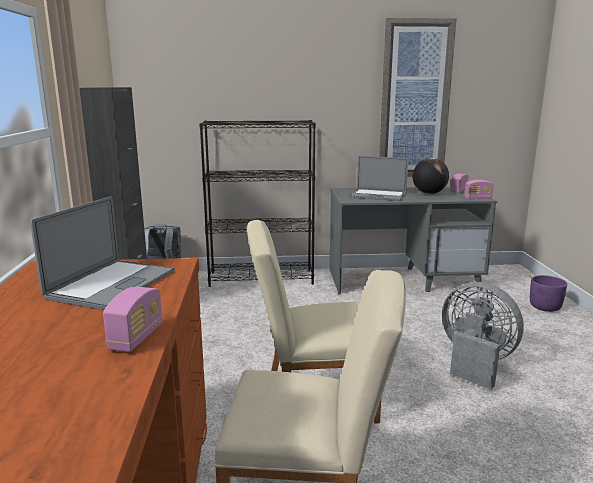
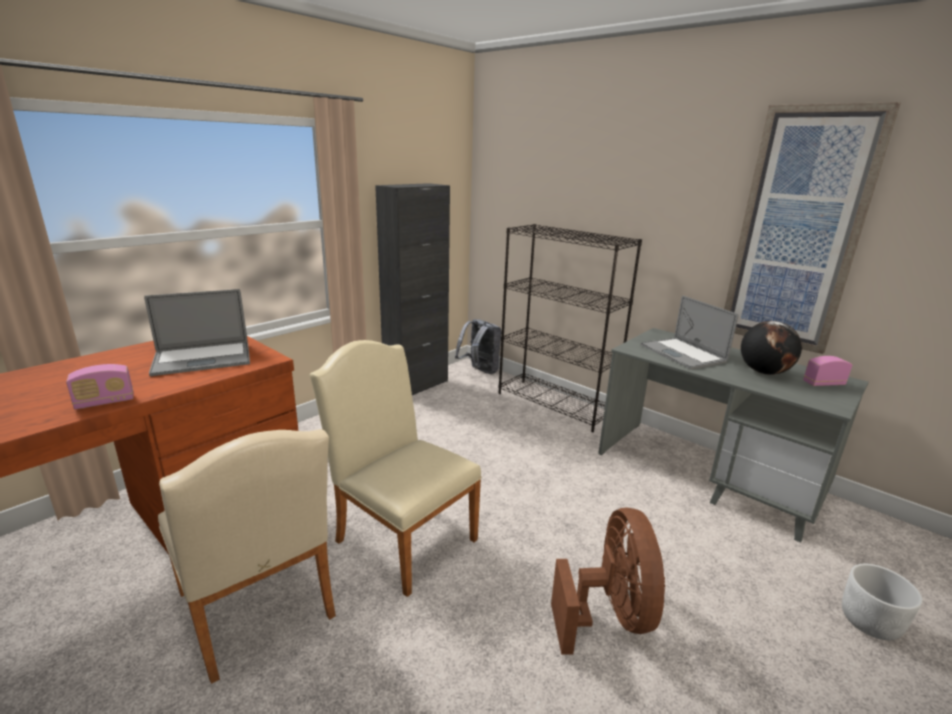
camera: 45 degrees right, 5 degrees up
grey fan [442,282,524,390] -> brown fan [551,507,665,655]
radio [465,180,494,200] -> none
purple planter [530,275,567,312] -> white planter [842,564,923,640]

